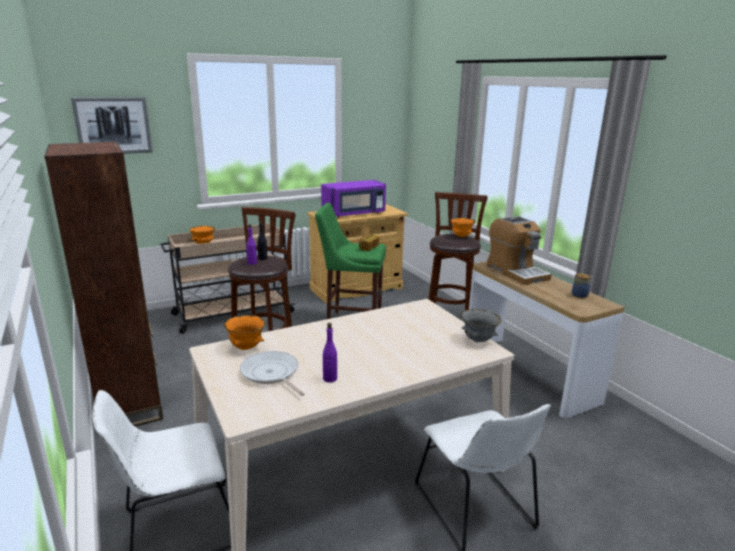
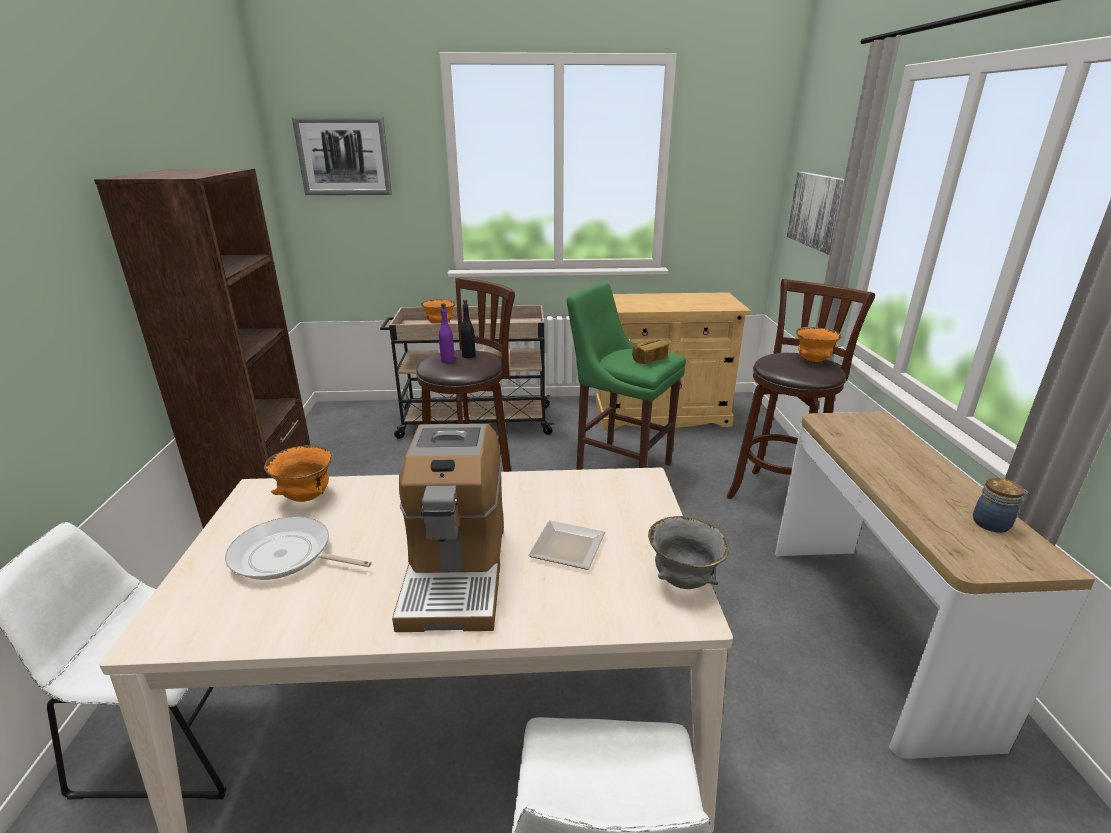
camera: 25 degrees right, 5 degrees up
frying pan [240,351,304,396] -> frying pan turned 60 degrees counterclockwise [225,516,372,580]
purple microwave [321,180,386,218] -> none
purple bottle [323,323,337,382] -> none
coffee machine [487,216,552,285] -> coffee machine moved to [392,424,504,632]
none -> plate [528,520,605,570]
none -> picture [787,172,844,255]

